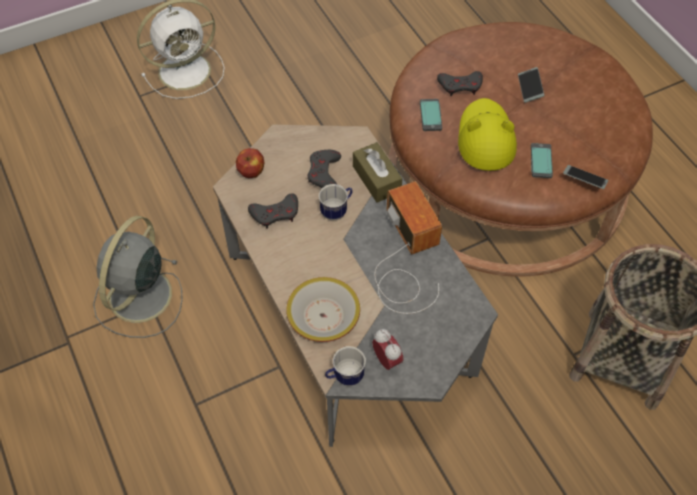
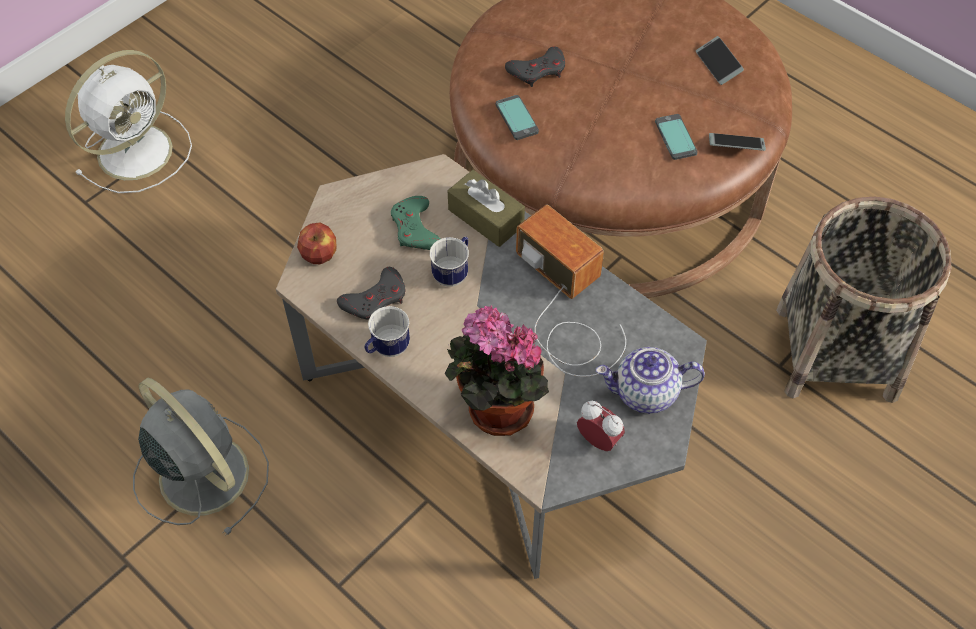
camera: 20 degrees left, 0 degrees up
grey fan [93,216,183,338] -> grey fan turned 135 degrees clockwise [133,378,269,536]
bowl [286,277,360,342] -> potted plant [445,305,549,436]
grey game controller [307,150,341,188] -> green game controller [391,196,441,250]
mug [325,346,366,386] -> mug moved to [365,306,410,357]
yellow hat [458,98,517,171] -> none
phone [518,67,544,103] -> phone moved to [696,36,744,85]
none -> teapot [596,347,705,414]

